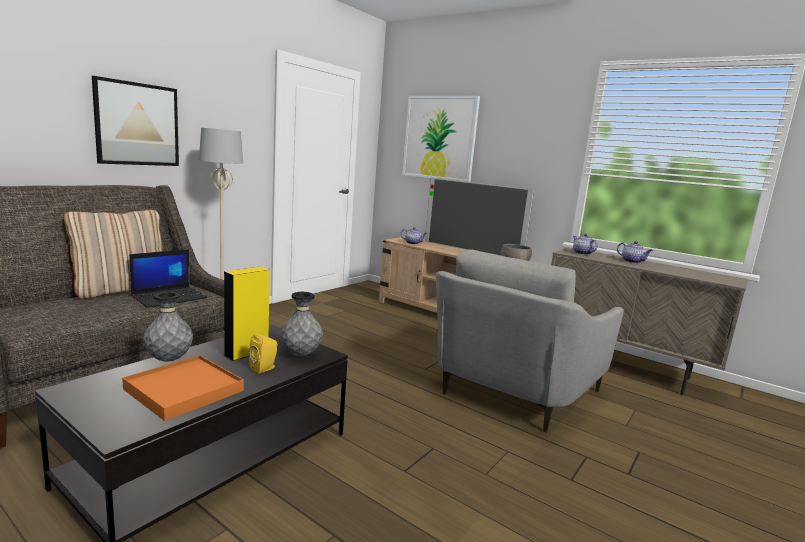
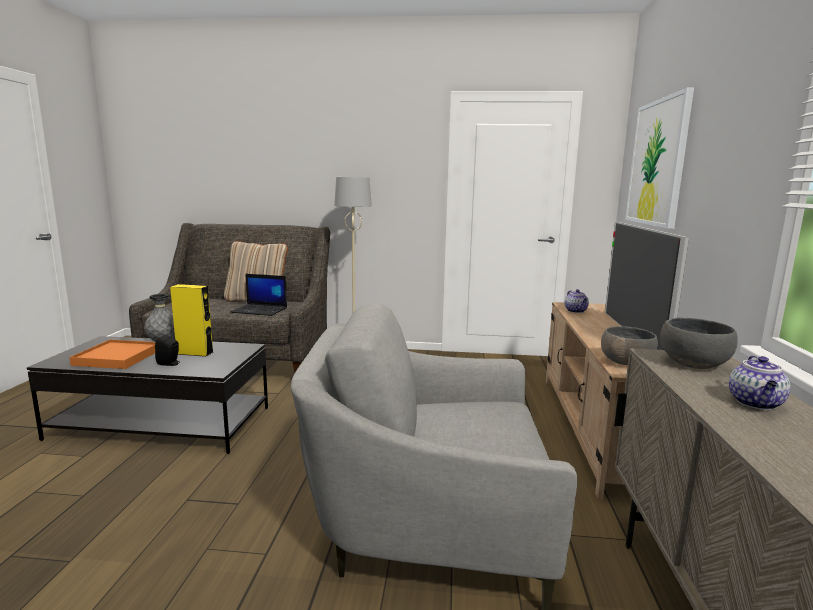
camera: 60 degrees right, 0 degrees up
picture [92,76,179,166] -> none
yellow speaker [249,334,277,373] -> black speaker [155,334,180,366]
grey vase [280,292,323,357] -> none
teapot [573,234,598,255] -> grey bowl [660,318,738,369]

